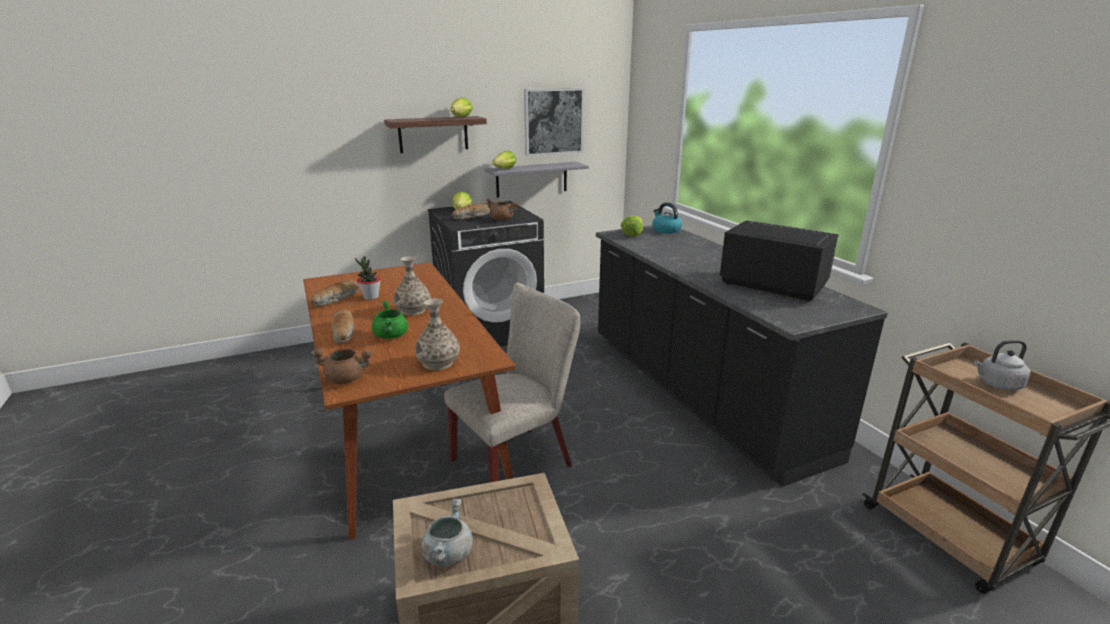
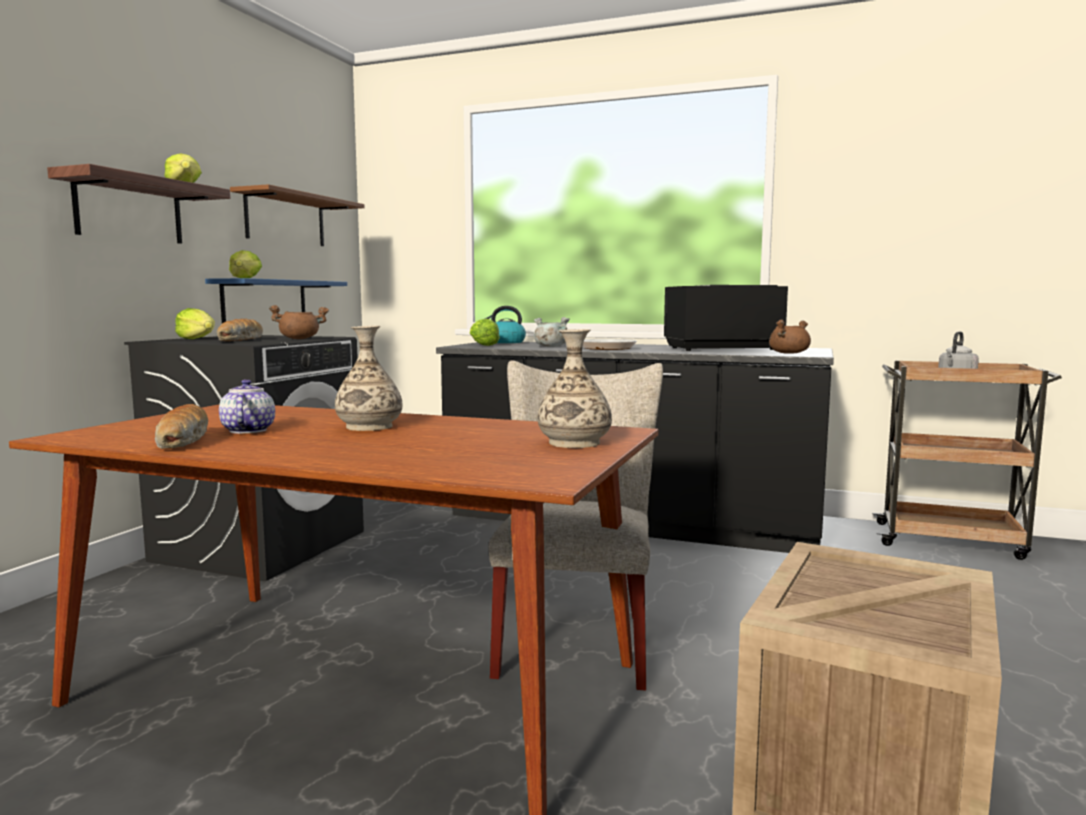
camera: 45 degrees left, 15 degrees down
brown cooking pot [311,349,373,384] -> brown cooking pot moved to [769,320,811,354]
bread [332,309,354,344] -> none
potted plant [355,256,381,300] -> teapot [219,379,275,434]
green cooking pot [372,301,408,338] -> none
grey cooking pot [421,499,473,566] -> grey cooking pot moved to [534,317,570,347]
grey shelf [485,162,589,198] -> blue shelf [205,278,347,323]
picture [524,88,584,156] -> brown shelf [230,184,365,246]
none -> frying pan [583,338,637,350]

